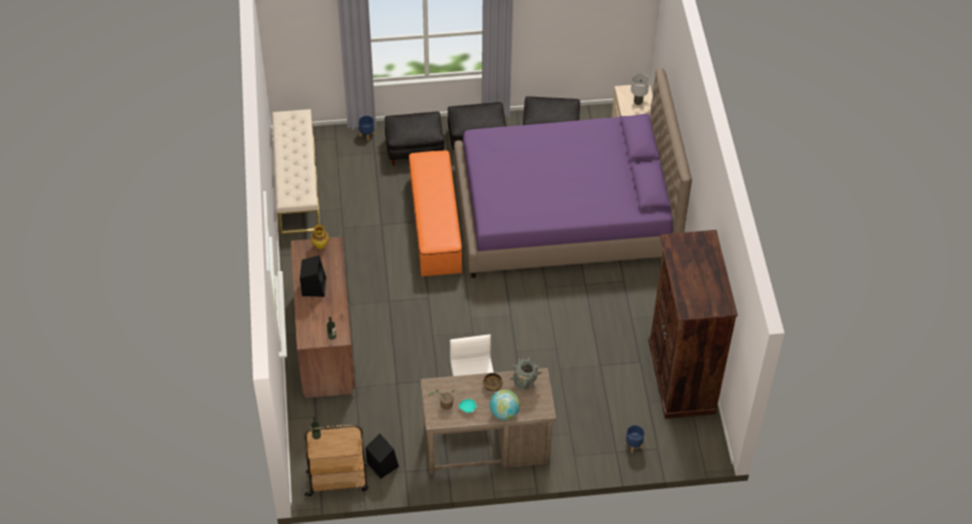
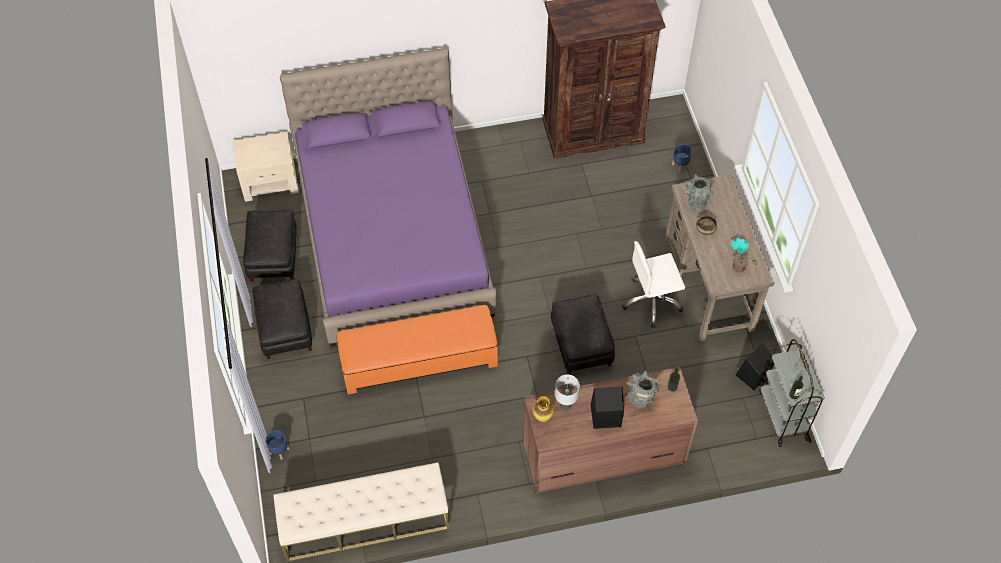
camera: 95 degrees left, 5 degrees up
brown cart [304,424,368,497] -> grey cart [759,339,824,447]
black ottoman [385,111,444,166] -> black ottoman moved to [551,293,615,375]
globe [490,389,520,420] -> none
white table lamp [631,73,650,105] -> white table lamp moved to [555,374,580,410]
none -> grey vase [625,371,661,408]

